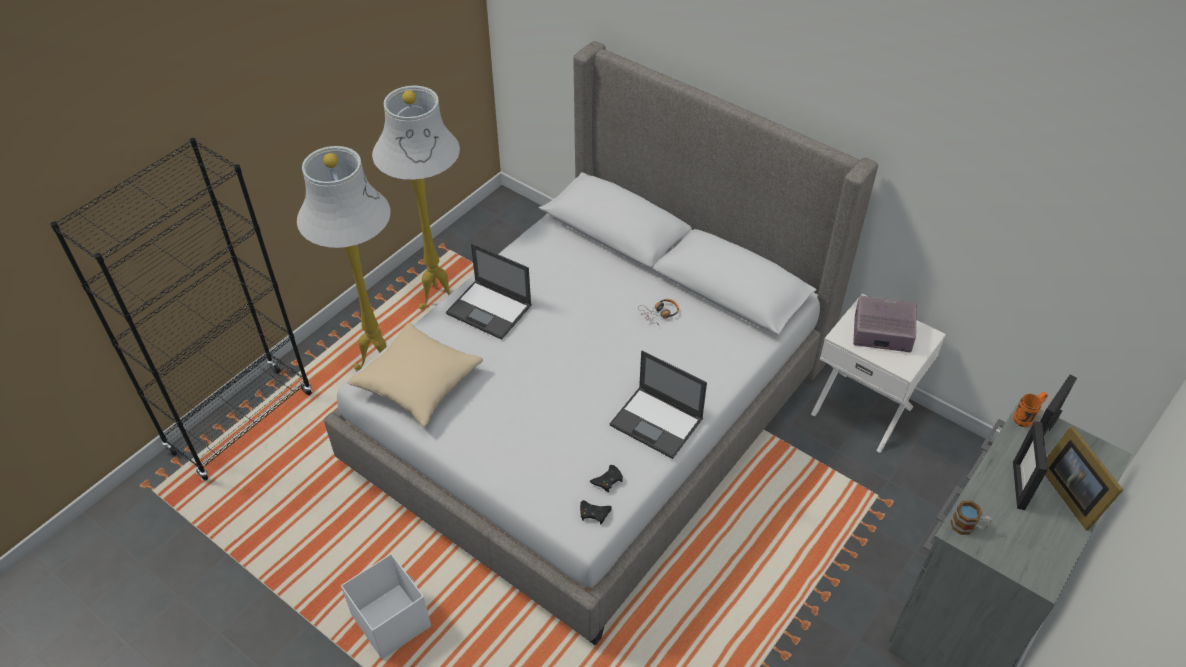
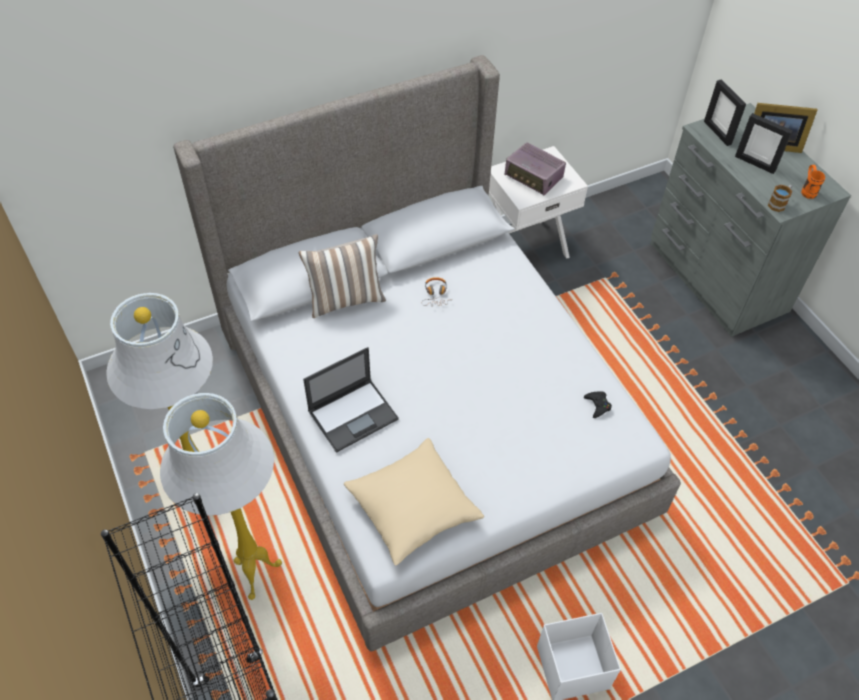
camera: 65 degrees left, 5 degrees up
black game controller [580,500,612,524] -> none
laptop [610,350,707,459] -> none
radio [853,296,917,352] -> radio turned 90 degrees counterclockwise [504,142,566,196]
orange mug [1013,392,1048,427] -> orange mug moved to [801,165,826,199]
none -> pillow [299,234,386,318]

